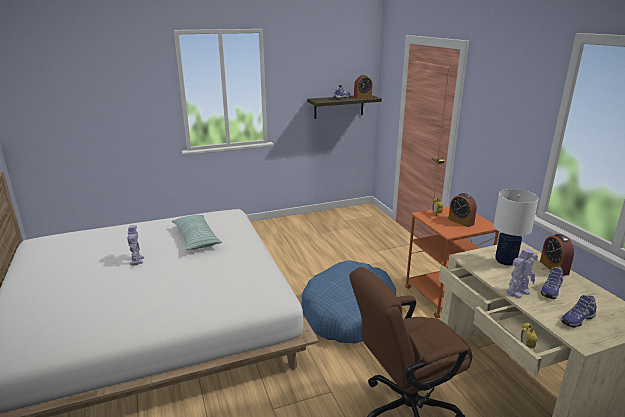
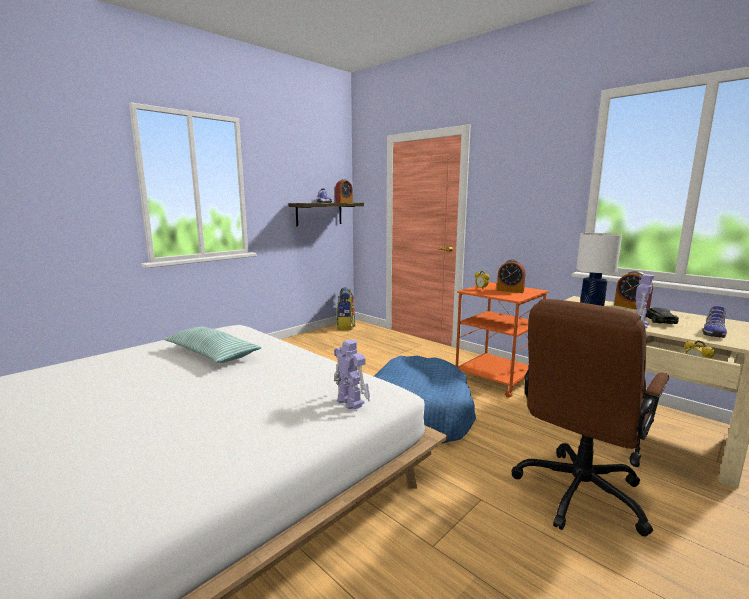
camera: 25 degrees left, 10 degrees down
toy robot [127,225,144,266] -> toy robot moved to [334,340,370,410]
shoe [541,267,563,299] -> black toy car [645,307,679,324]
none -> backpack [336,287,356,330]

